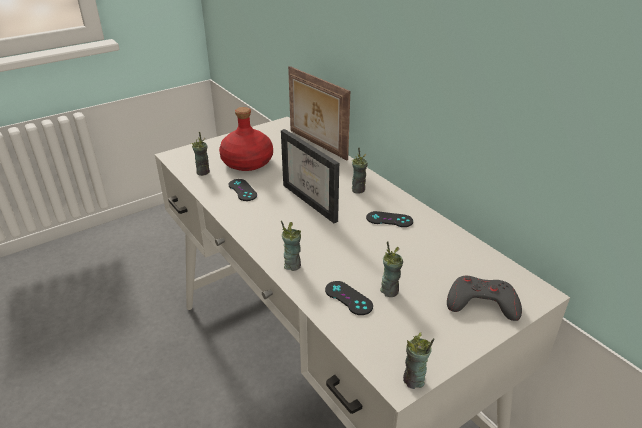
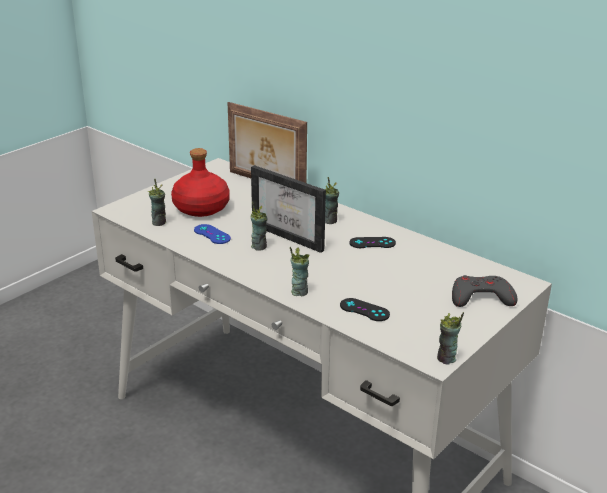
camera: 15 degrees left, 5 degrees down
black game controller [228,179,257,201] -> blue game controller [194,224,231,244]
cup [380,241,403,297] -> cup moved to [250,202,267,250]

